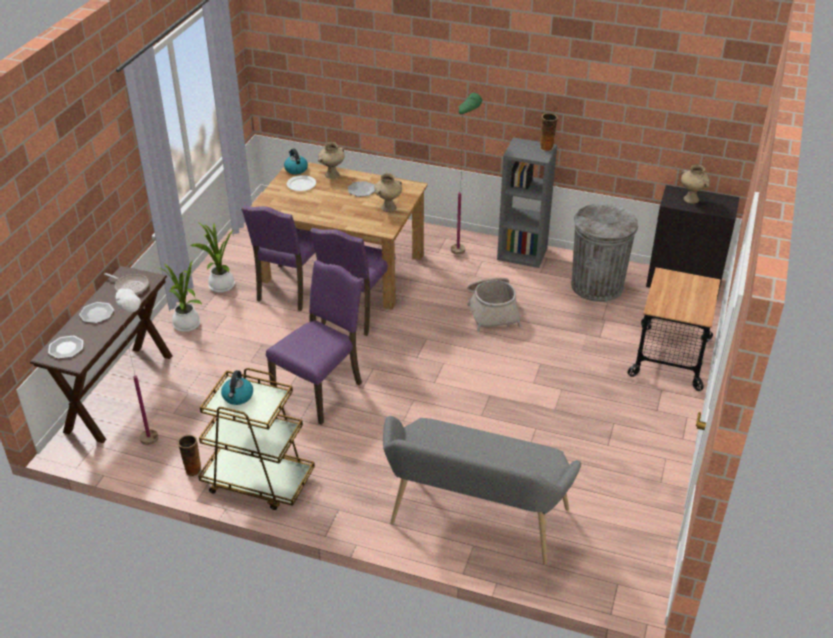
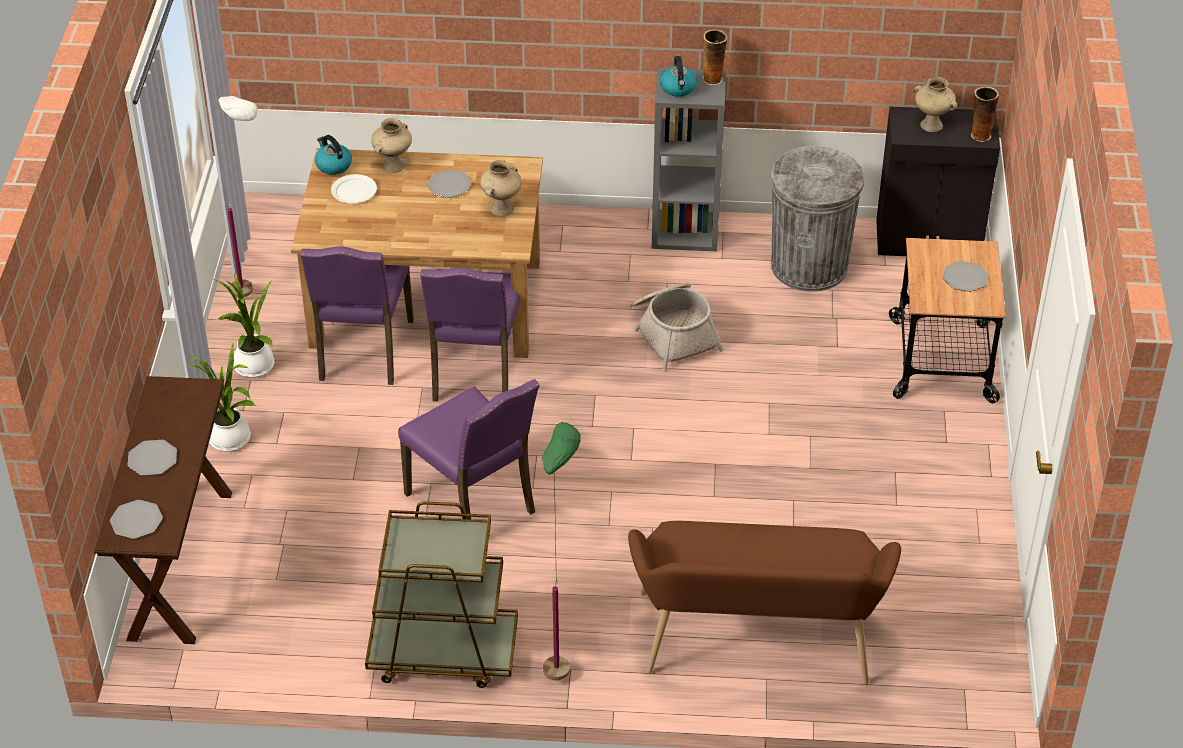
camera: 15 degrees left, 5 degrees up
frying pan [104,273,149,295] -> none
white floor lamp [115,288,159,445] -> white floor lamp moved to [214,96,257,298]
vase [178,435,202,477] -> vase moved to [971,87,999,142]
kettle [221,370,253,405] -> kettle moved to [660,56,697,97]
purple chair [266,260,363,425] -> purple chair turned 120 degrees clockwise [398,379,540,520]
grey bench [383,416,581,565] -> brown bench [628,521,901,684]
green floor lamp [451,93,482,255] -> green floor lamp moved to [542,422,581,680]
none -> plate [943,261,988,292]

